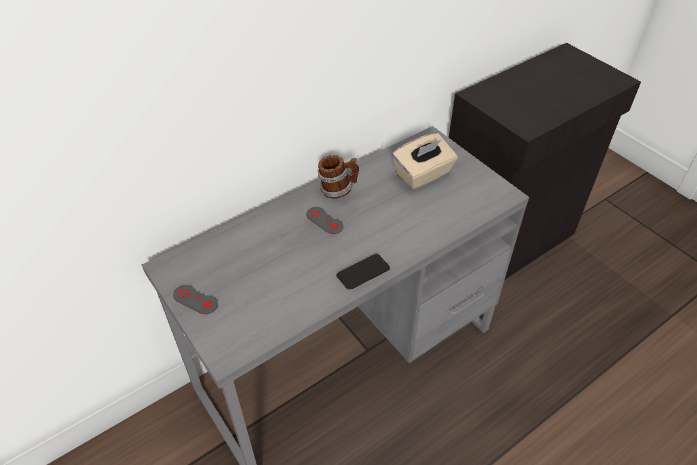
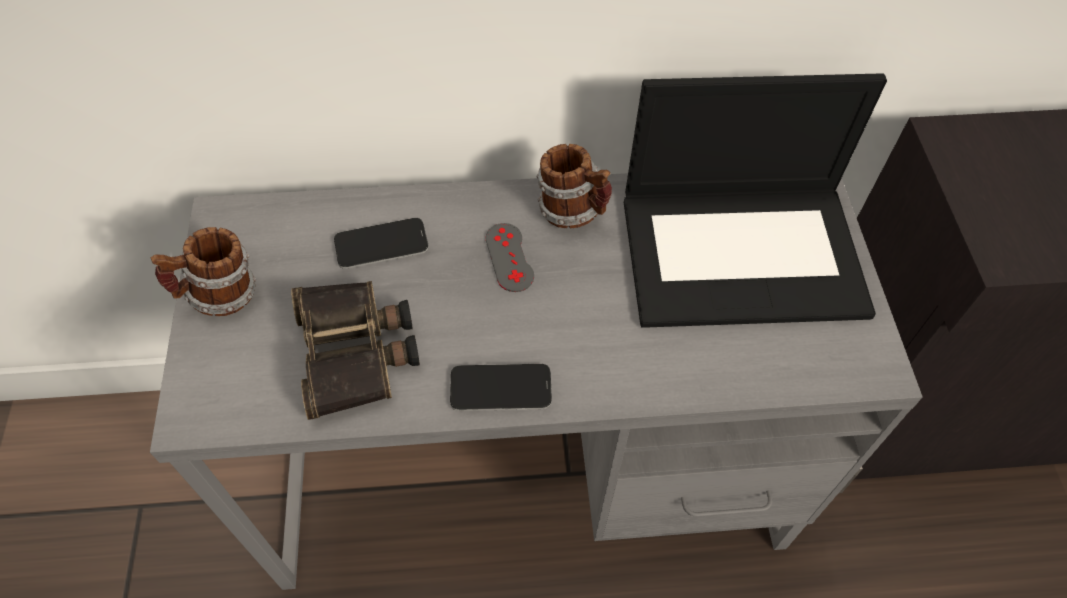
camera: 30 degrees right, 10 degrees up
grey game controller [173,285,218,314] -> mug [151,227,256,316]
beige tissue box [392,133,457,189] -> laptop [624,73,887,328]
none -> binoculars [291,281,420,420]
none -> phone [334,218,429,269]

